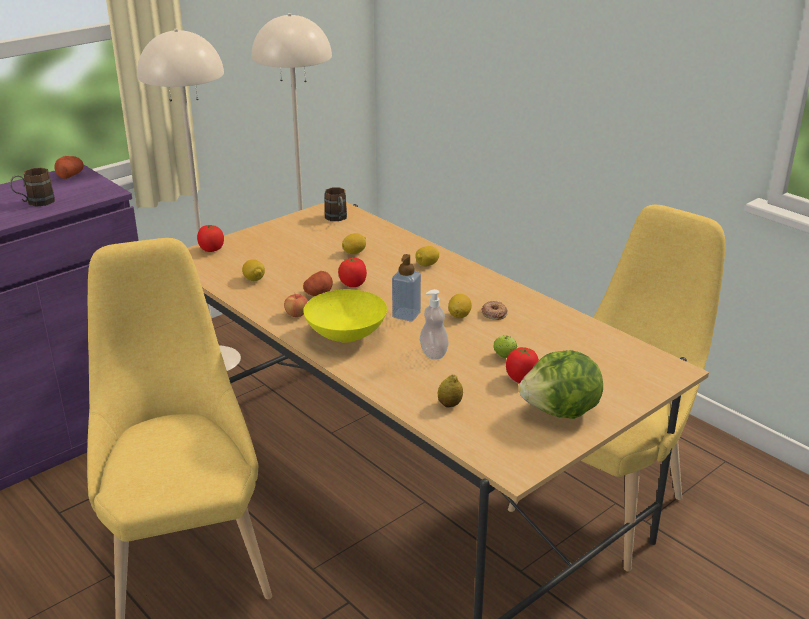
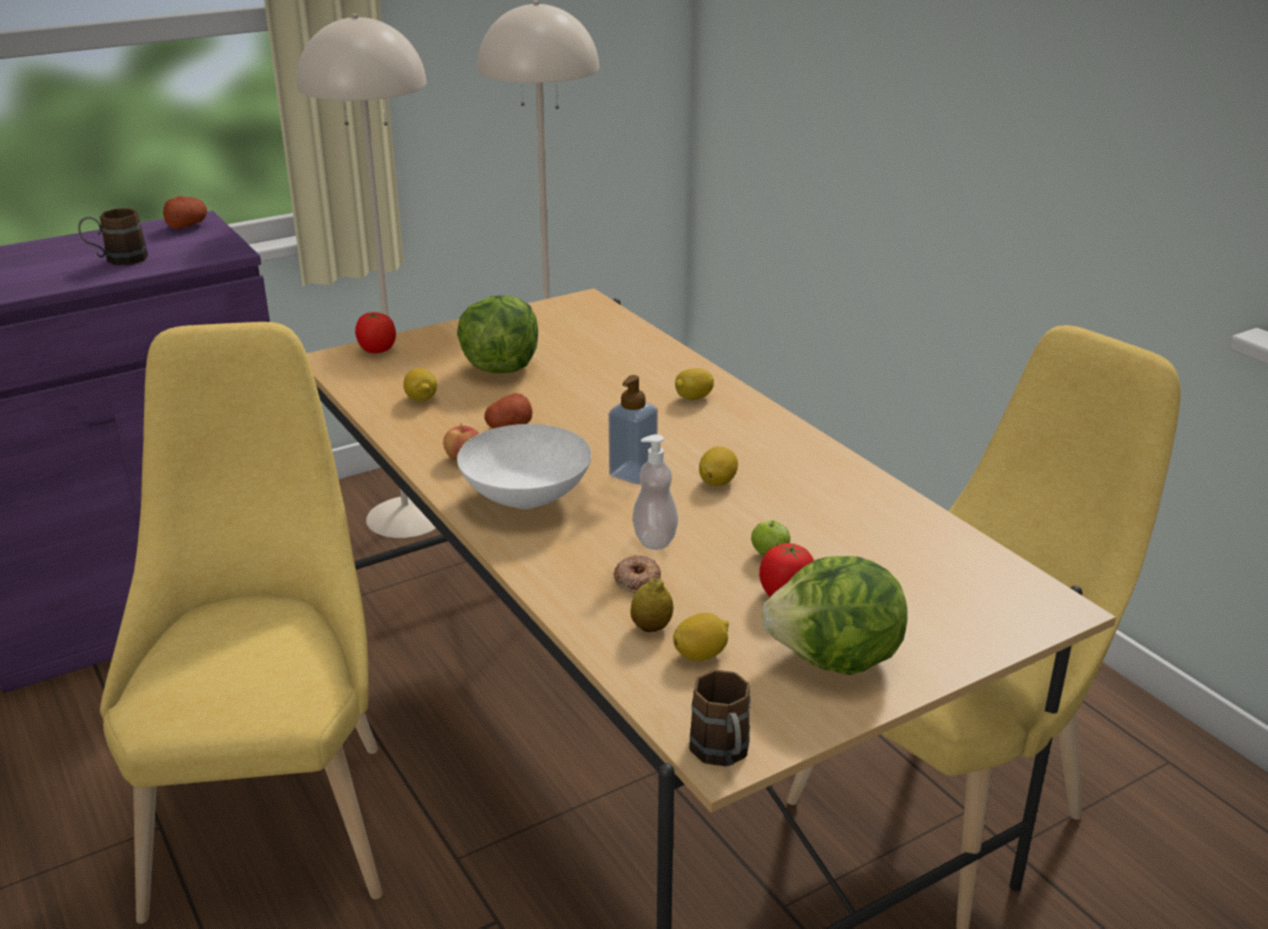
camera: 10 degrees right, 0 degrees up
yellow bowl [303,289,387,343] -> white bowl [457,424,591,509]
brown mug [325,187,347,221] -> brown mug moved to [689,670,751,766]
tomato [338,257,367,287] -> none
lemon [342,233,366,254] -> lemon moved to [673,613,729,661]
donut [481,301,508,320] -> donut moved to [614,555,661,593]
none -> lettuce [457,295,538,374]

